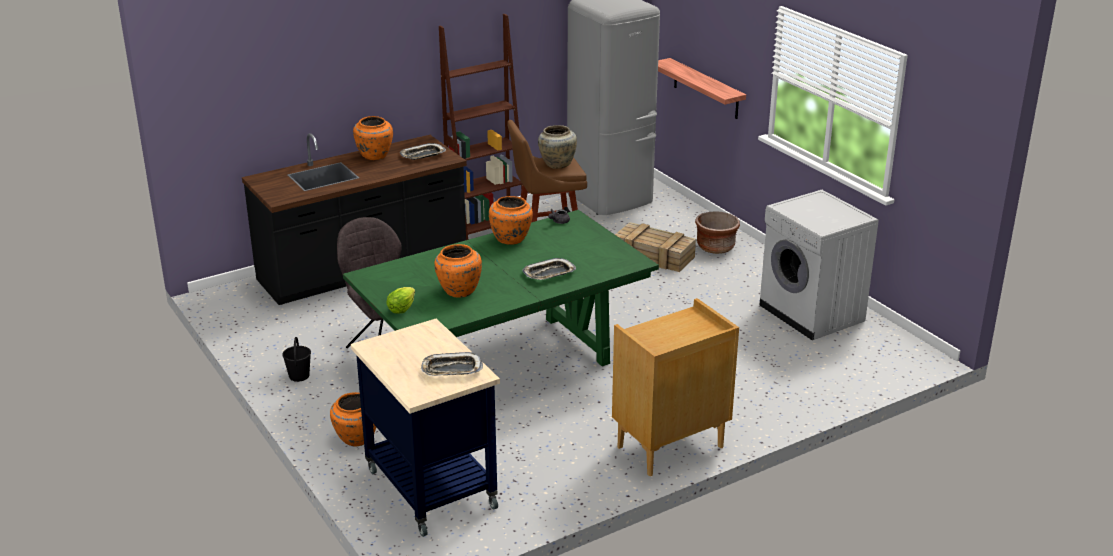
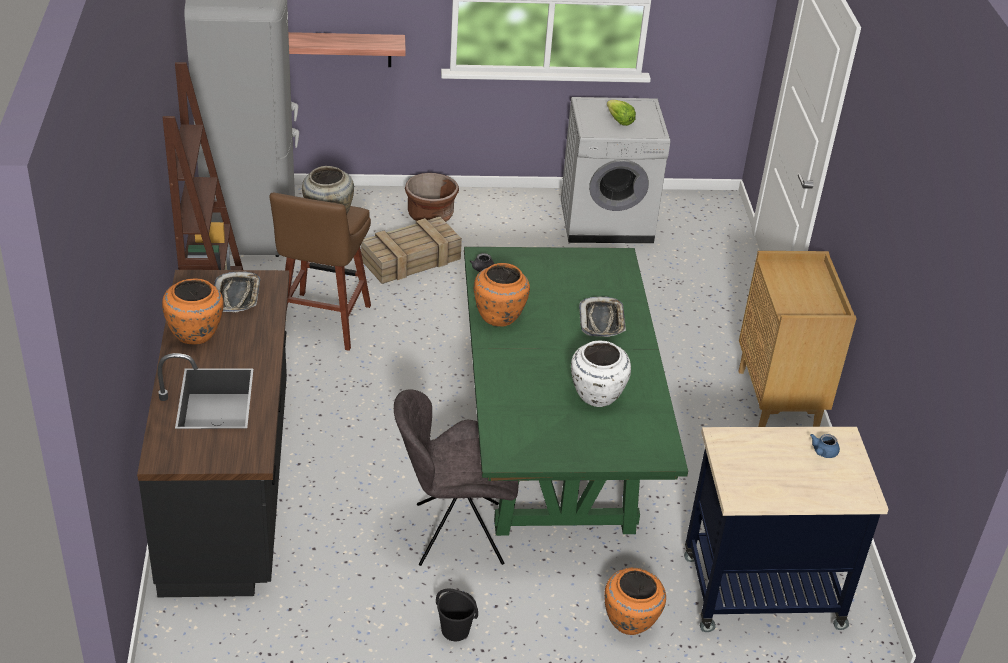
camera: 65 degrees left, 10 degrees up
lettuce [386,287,415,314] -> lettuce moved to [607,100,636,126]
tray [421,352,483,376] -> blue teapot [810,434,840,458]
orange vase [434,244,482,298] -> white vase [571,341,631,407]

